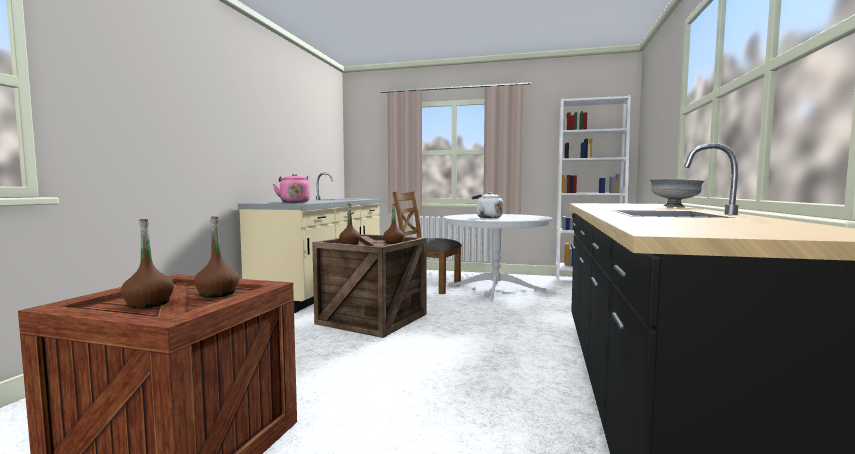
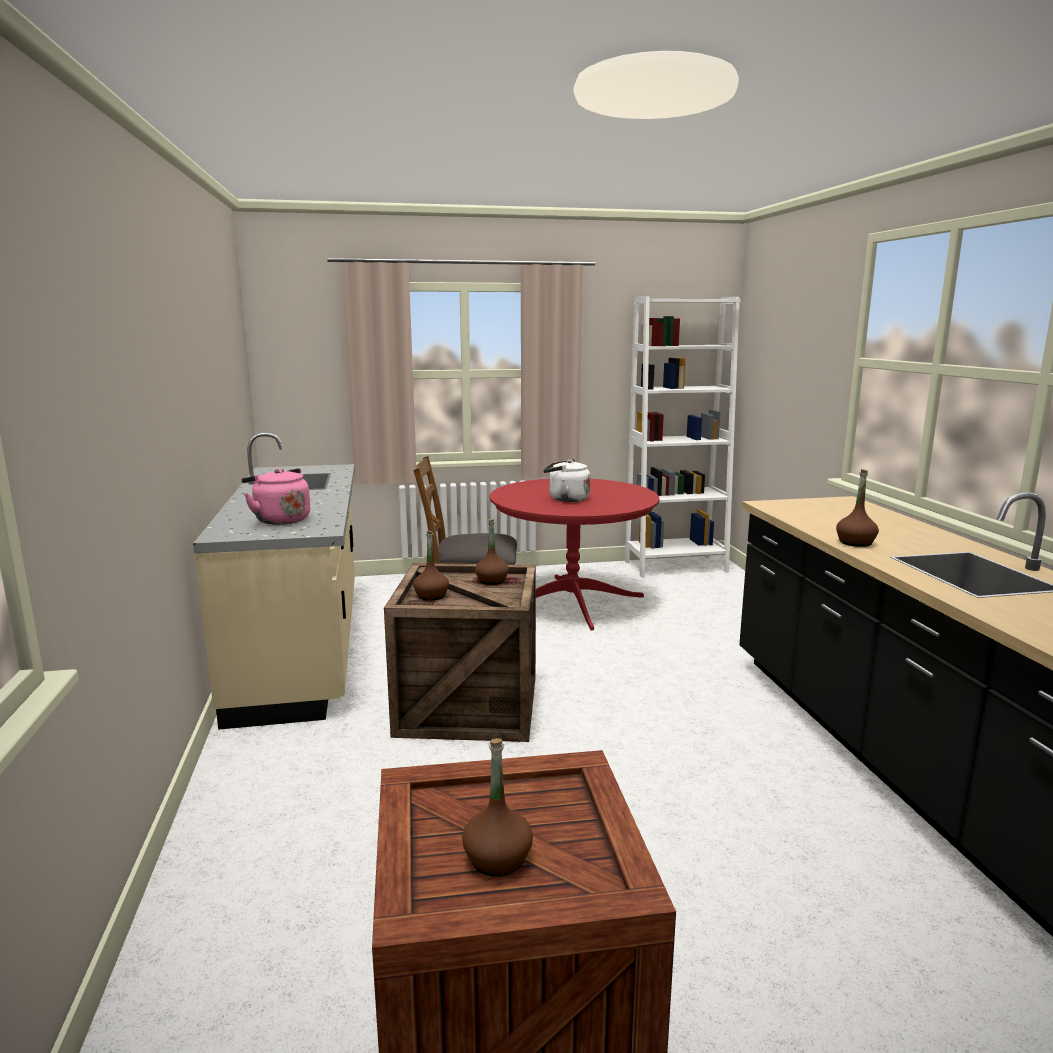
camera: 25 degrees left, 10 degrees up
brown bottle [194,216,240,298] -> brown bottle moved to [836,469,879,547]
white dining table [443,214,553,301] -> red dining table [490,479,660,630]
grey bowl [650,179,705,207] -> none

